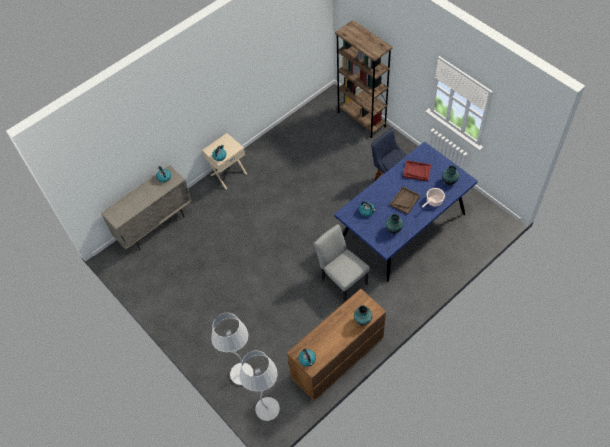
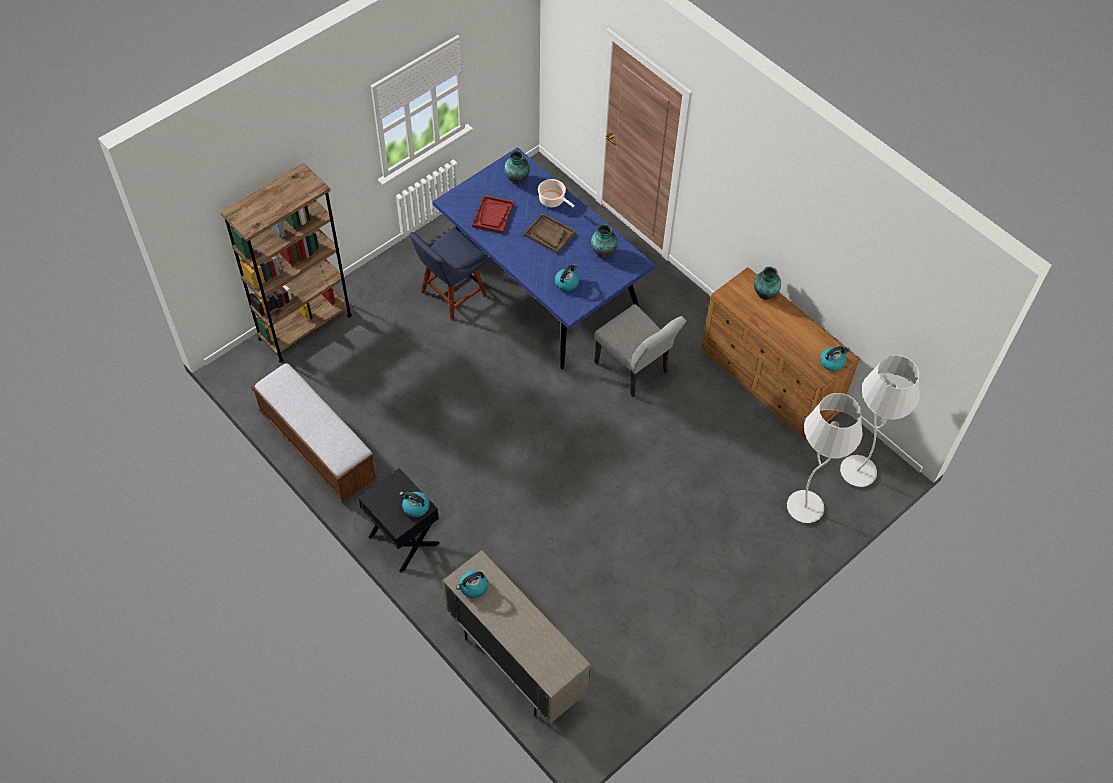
camera: 95 degrees left, 0 degrees up
beige nightstand [202,133,247,189] -> black nightstand [358,468,439,572]
grey chair [314,224,370,303] -> grey chair turned 90 degrees counterclockwise [594,304,686,397]
none -> bench [251,363,377,502]

